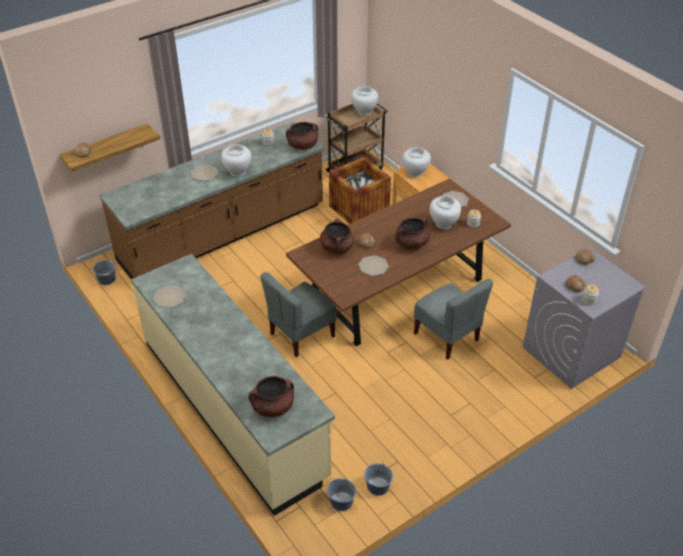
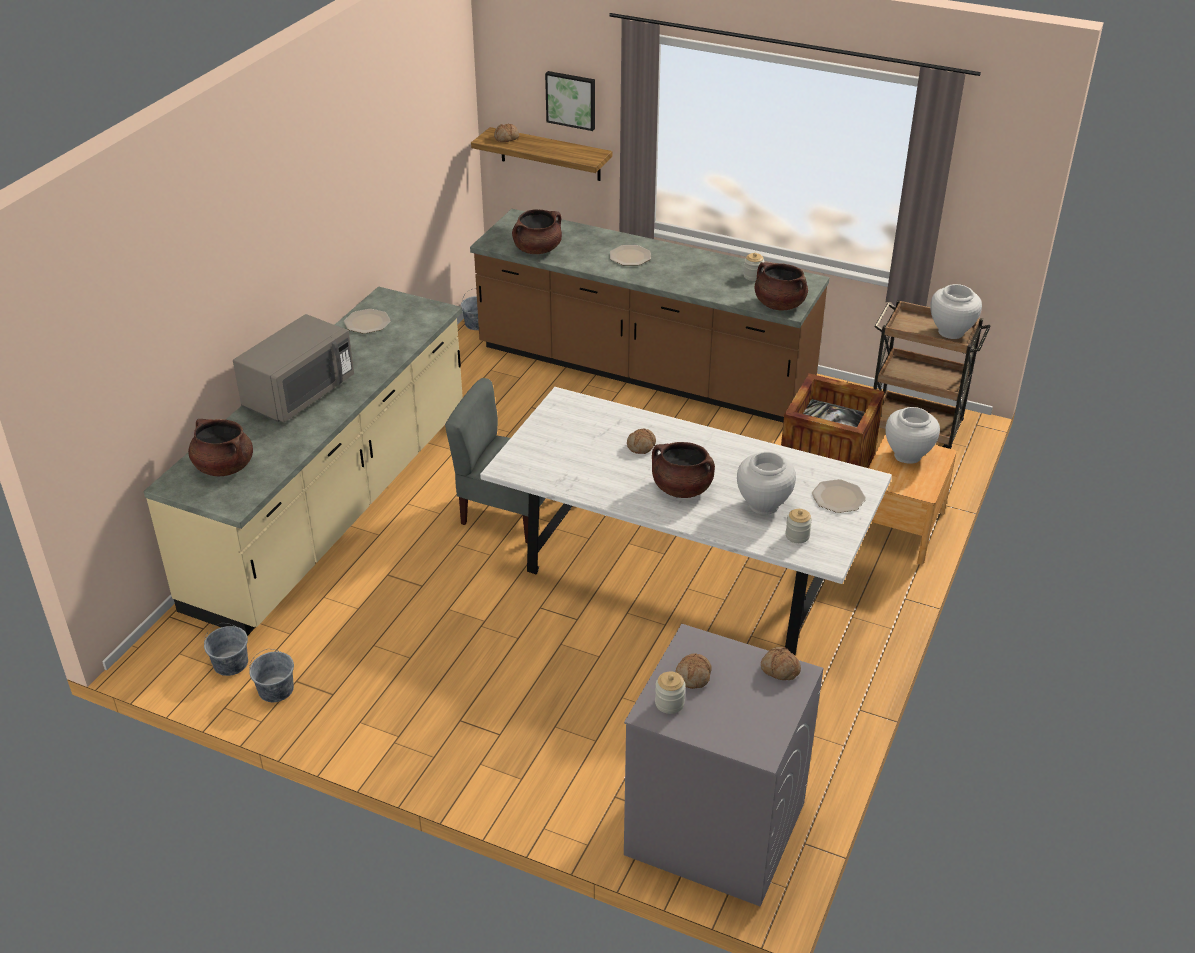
camera: 60 degrees right, 5 degrees down
white vase [221,144,251,177] -> none
brown dining table [286,178,511,346] -> white dining table [480,387,892,655]
brown cooking pot [320,218,354,254] -> brown cooking pot moved to [512,210,562,254]
plate [358,255,389,276] -> none
grey chair [414,279,493,360] -> none
none -> grey microwave [233,314,354,422]
none -> picture [545,71,595,131]

